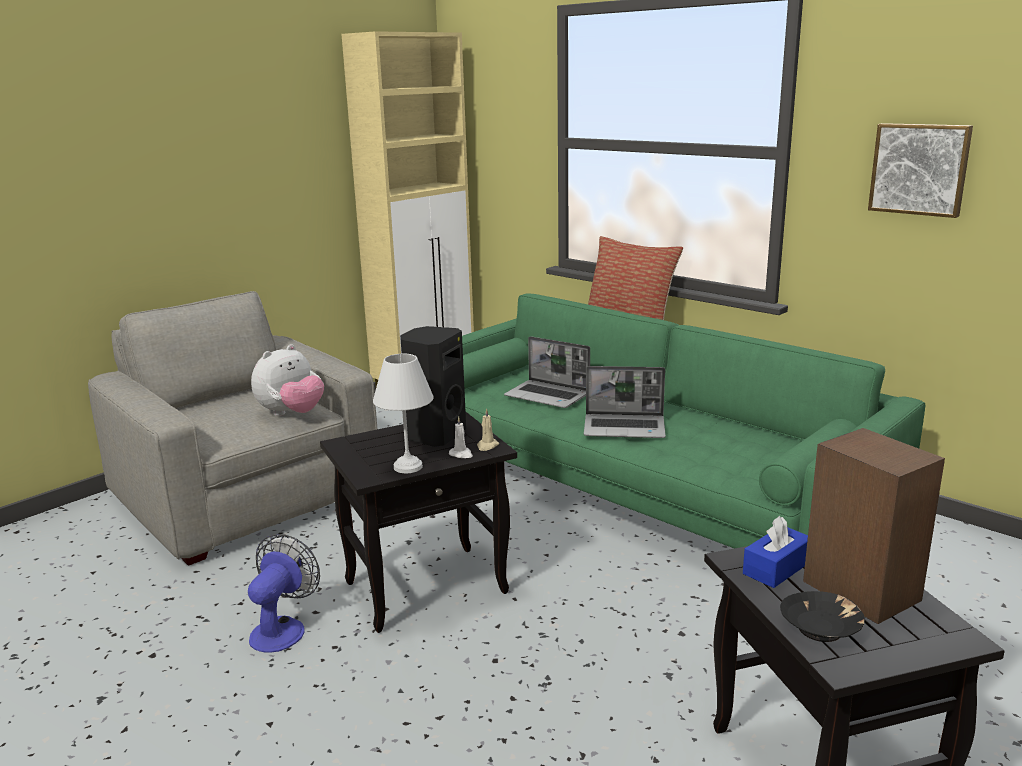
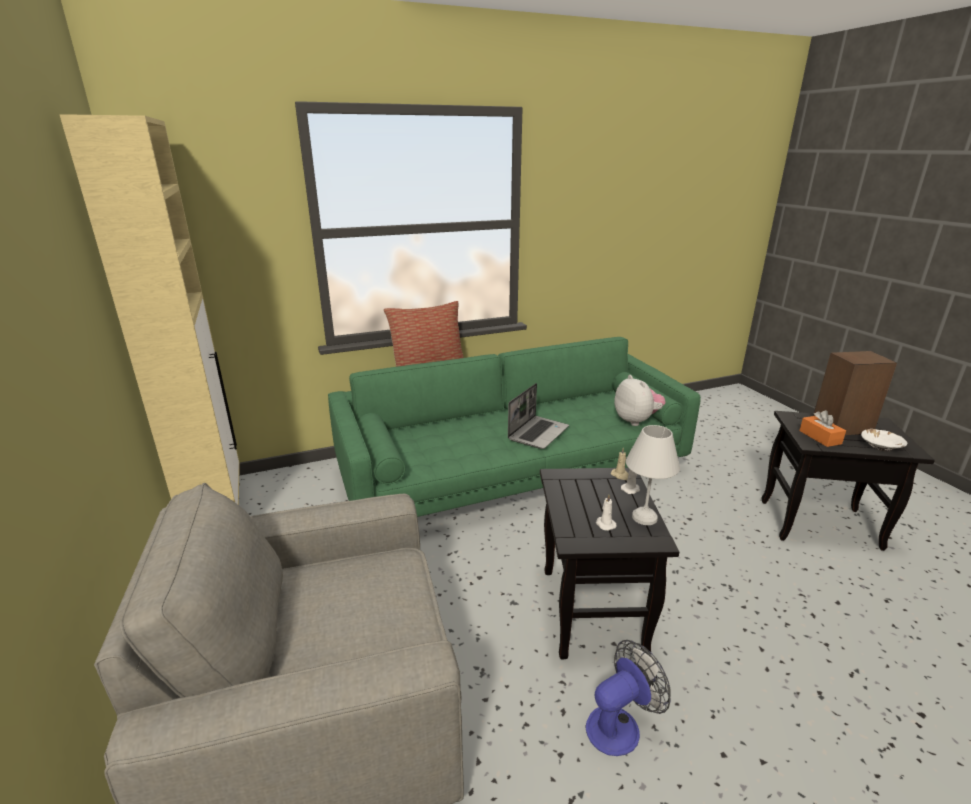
camera: 65 degrees left, 5 degrees up
fan [248,534,320,653] -> fan turned 105 degrees clockwise [586,640,671,756]
plush toy [251,344,324,416] -> plush toy moved to [614,375,666,426]
black speaker [400,326,466,447] -> none
laptop [504,336,590,408] -> none
blue tissue box [743,516,808,588] -> orange tissue box [799,410,846,447]
black bowl [780,591,865,642] -> white bowl [861,429,907,451]
picture [868,123,973,218] -> none
none -> white candle [596,495,617,531]

